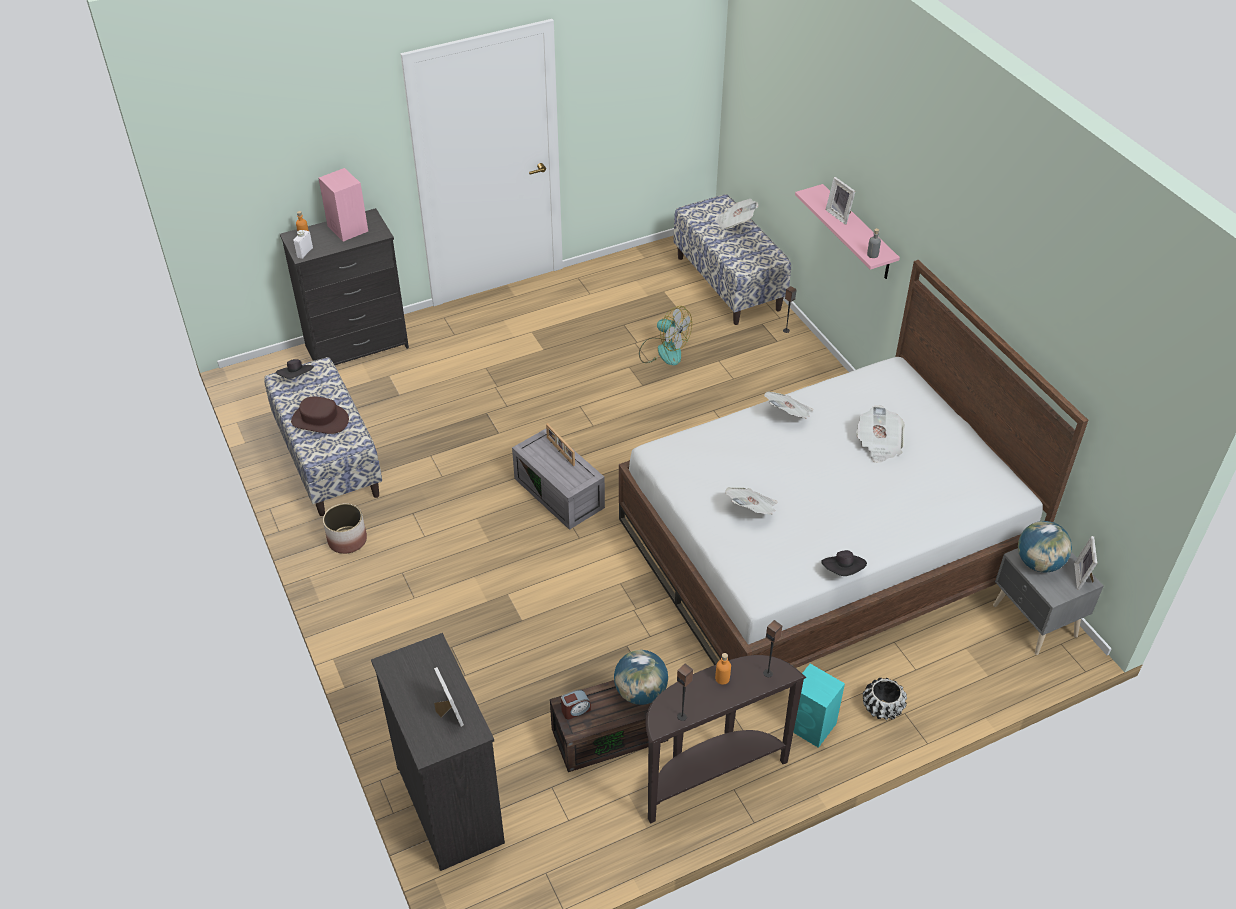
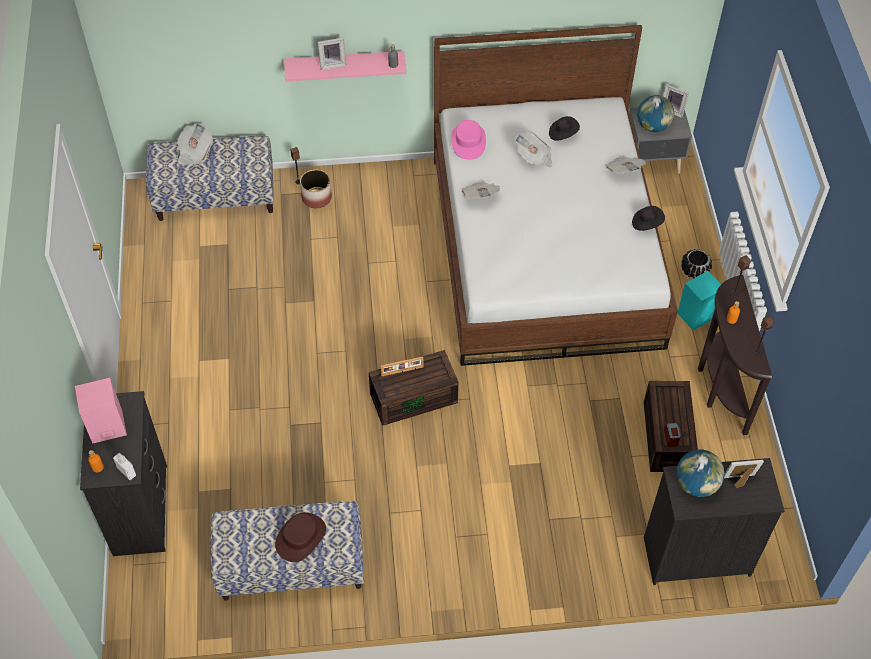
camera: 70 degrees left, 10 degrees up
black hat [276,359,314,379] -> black hat moved to [549,116,580,141]
planter [323,503,367,554] -> planter moved to [300,170,332,208]
grey storage box [512,429,605,530] -> brown storage box [369,350,458,426]
globe [614,650,668,705] -> globe moved to [676,449,725,497]
fan [639,306,692,366] -> none
newspaper [725,487,777,515] -> newspaper moved to [605,155,646,174]
none -> pink hat [451,120,486,160]

